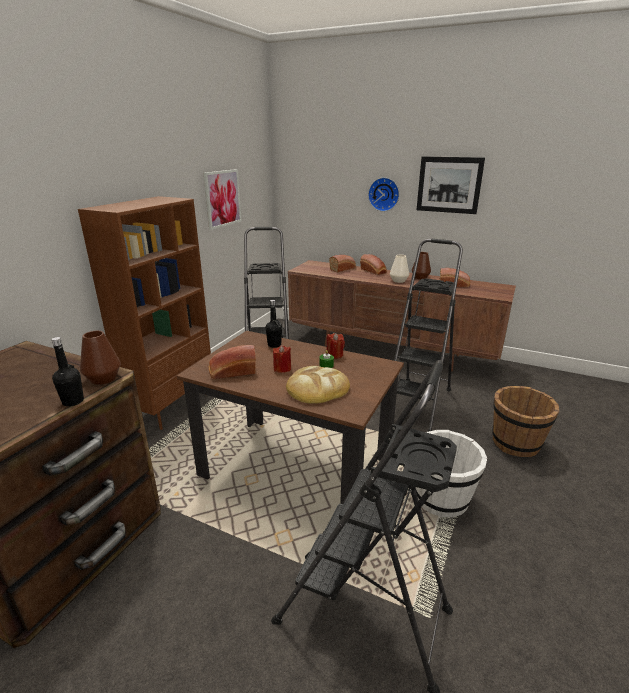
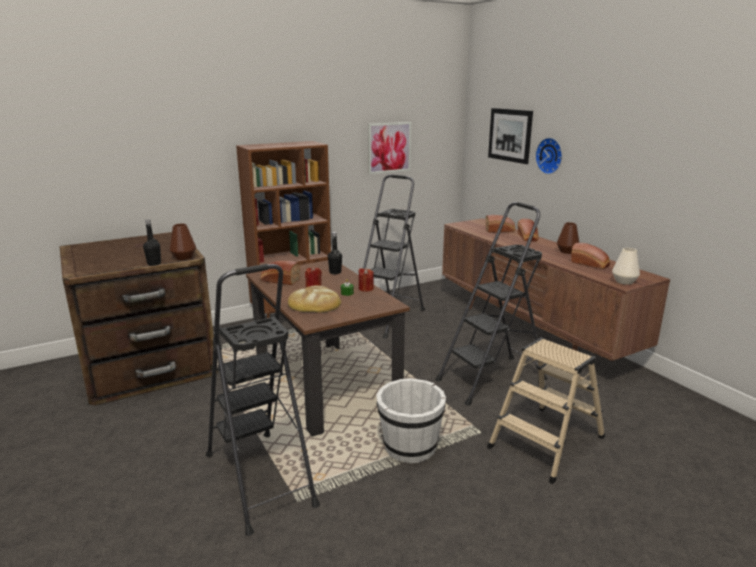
camera: 35 degrees right, 5 degrees down
white vase [390,255,409,283] -> white vase moved to [612,248,640,285]
picture [416,156,485,214] -> picture moved to [488,108,533,164]
brown bucket [492,386,559,457] -> beige step ladder [487,338,605,484]

